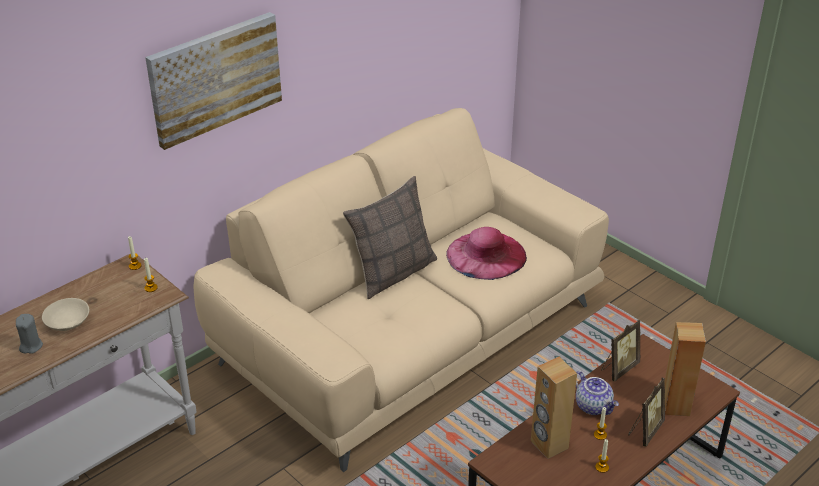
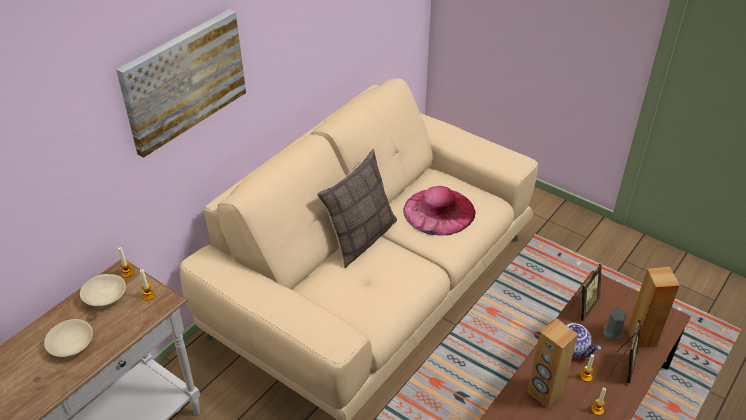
camera: 10 degrees left, 5 degrees up
grey candle [16,314,43,354] -> grey candle moved to [603,308,626,340]
none -> beige bowl [80,274,126,307]

